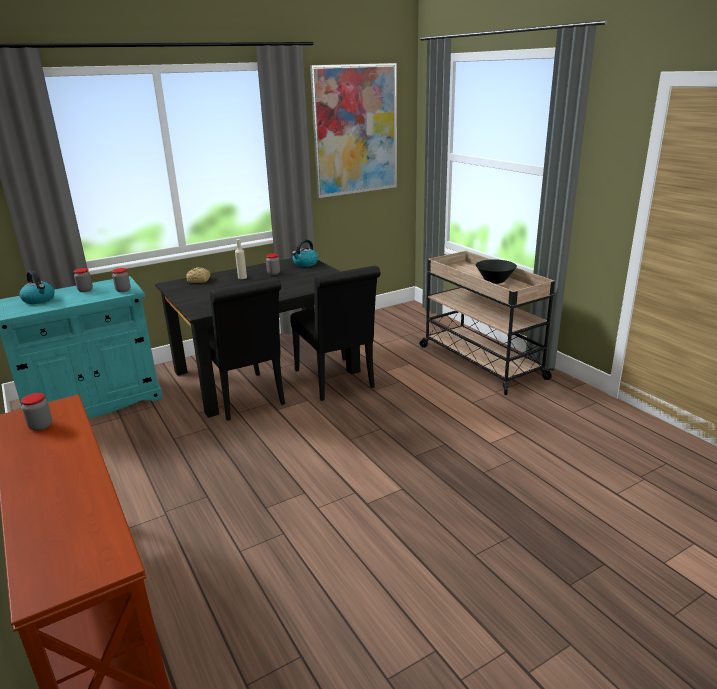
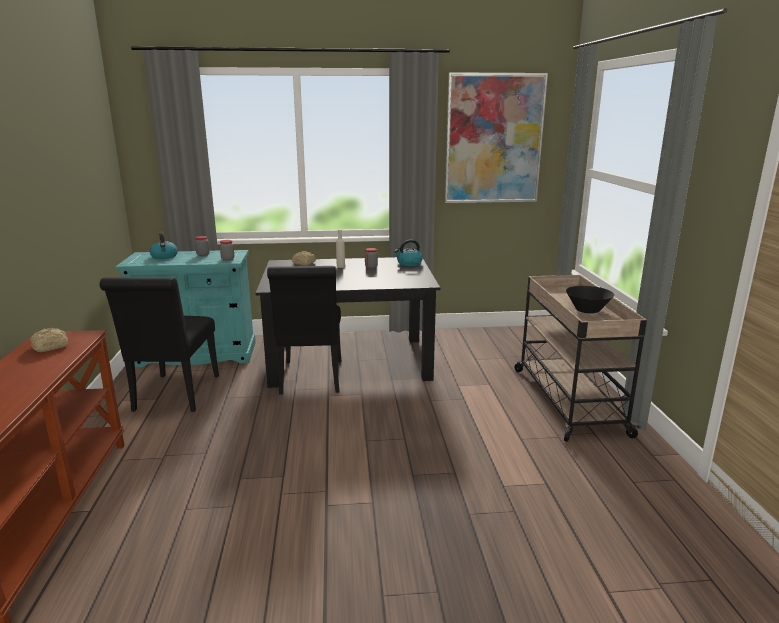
camera: 25 degrees right, 5 degrees down
jar [21,393,52,431] -> bread [30,328,68,352]
black chair [290,266,380,401] -> black chair moved to [100,277,219,412]

